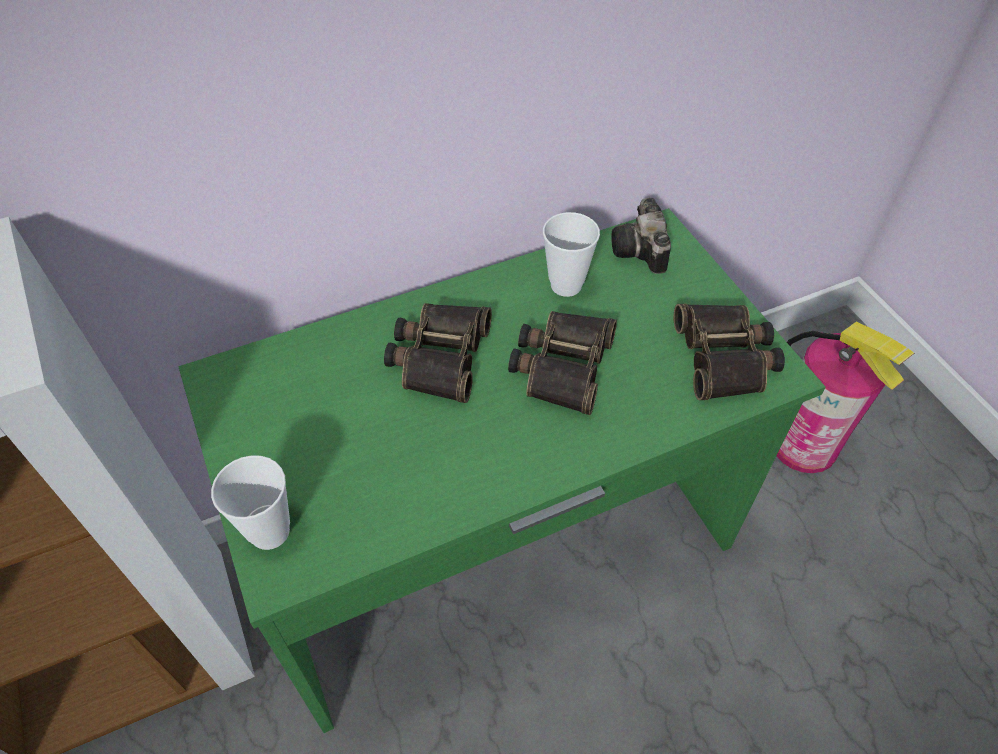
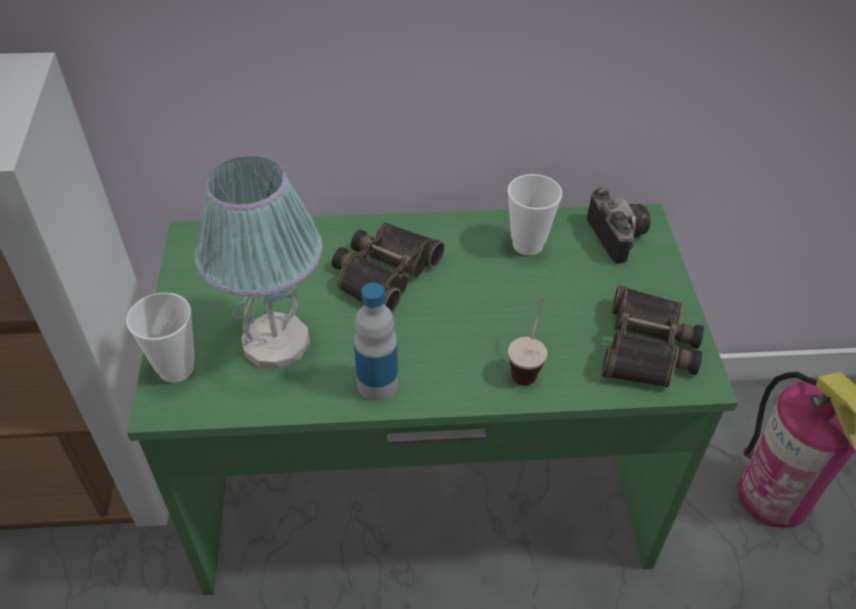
camera: 20 degrees right, 5 degrees down
binoculars [508,311,617,415] -> none
camera [611,198,671,274] -> camera turned 150 degrees clockwise [587,188,651,264]
none -> table lamp [194,156,323,369]
none -> bottle [354,282,398,401]
none -> cup [508,297,547,385]

